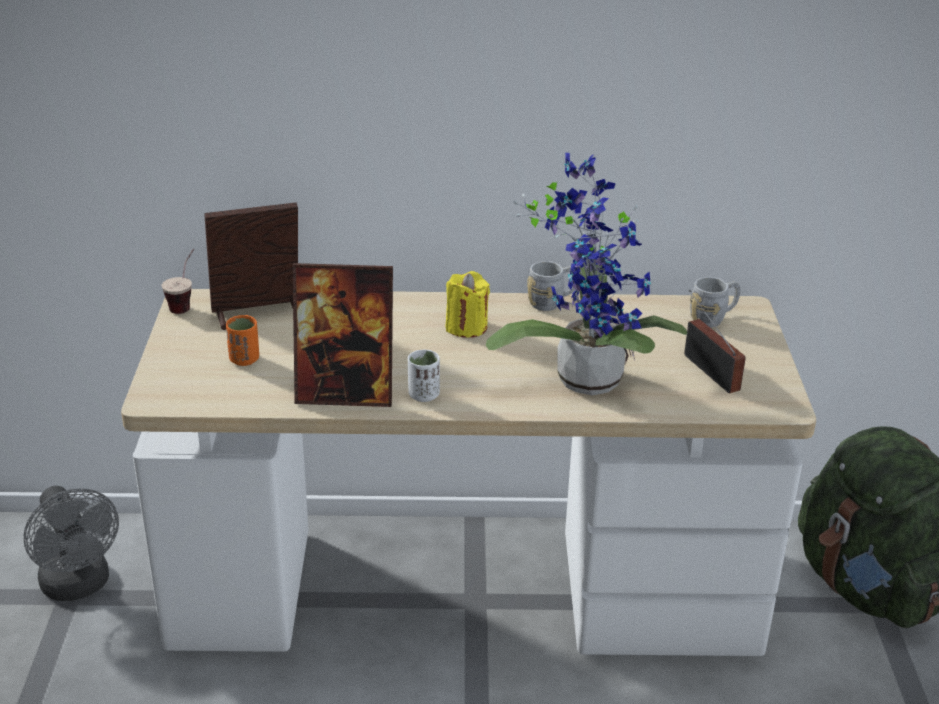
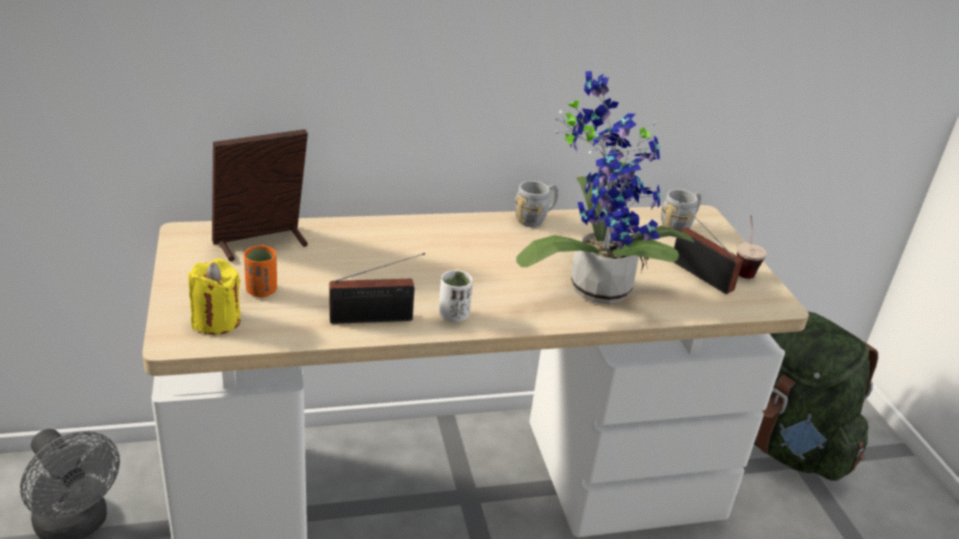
camera: 15 degrees left, 0 degrees up
cup [161,249,194,314] -> cup moved to [737,215,767,279]
picture frame [293,263,393,407] -> radio [329,253,425,324]
yellow candle [445,271,490,338] -> yellow candle moved to [188,258,241,335]

